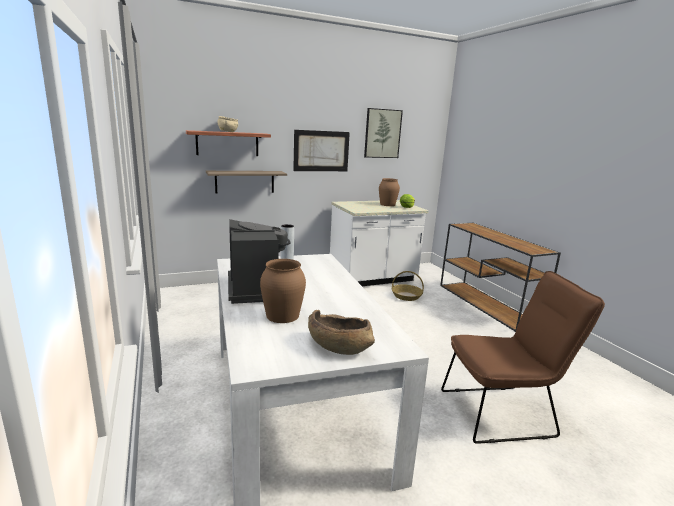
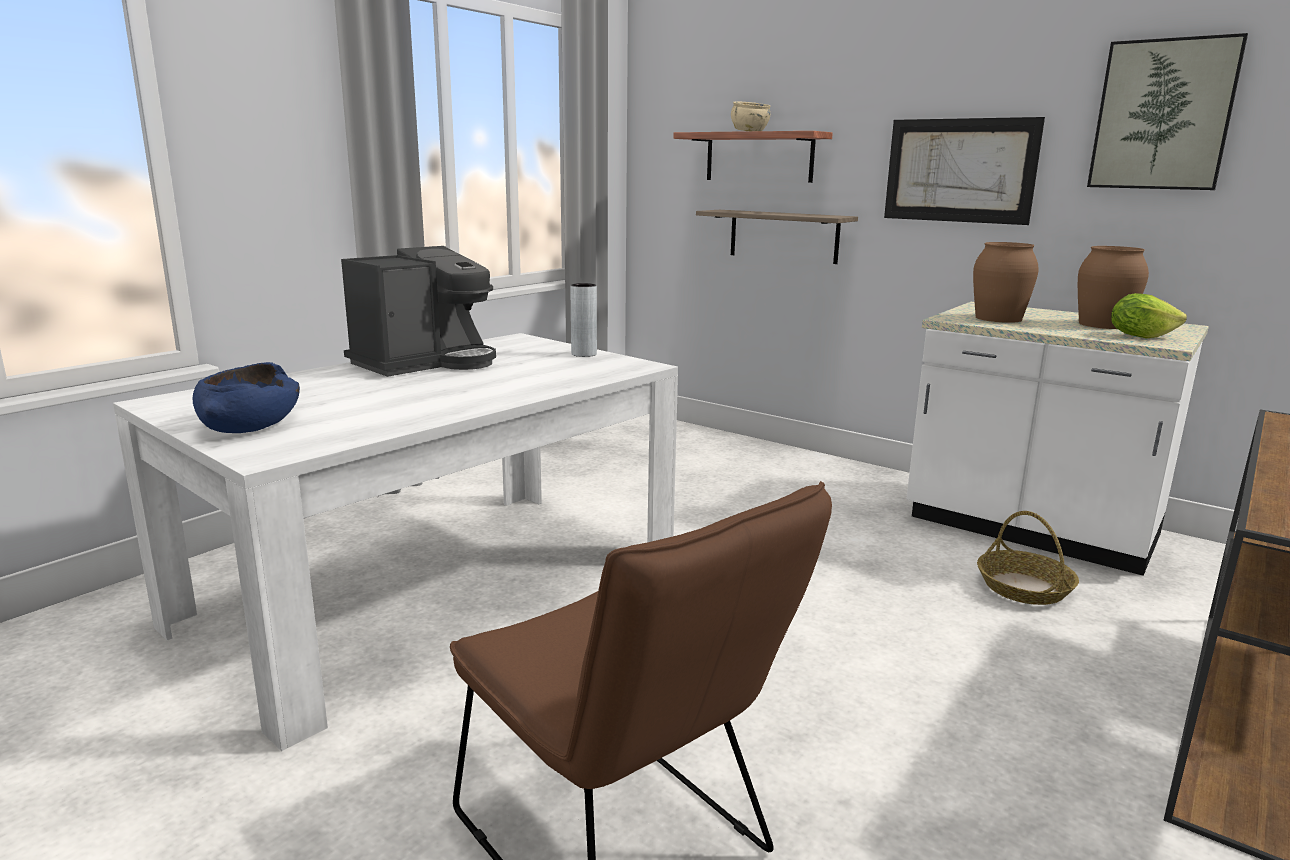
camera: 60 degrees right, 0 degrees up
brown vase [260,259,306,323] -> brown vase moved to [973,242,1039,323]
brown bowl [308,310,375,355] -> blue bowl [193,362,300,433]

